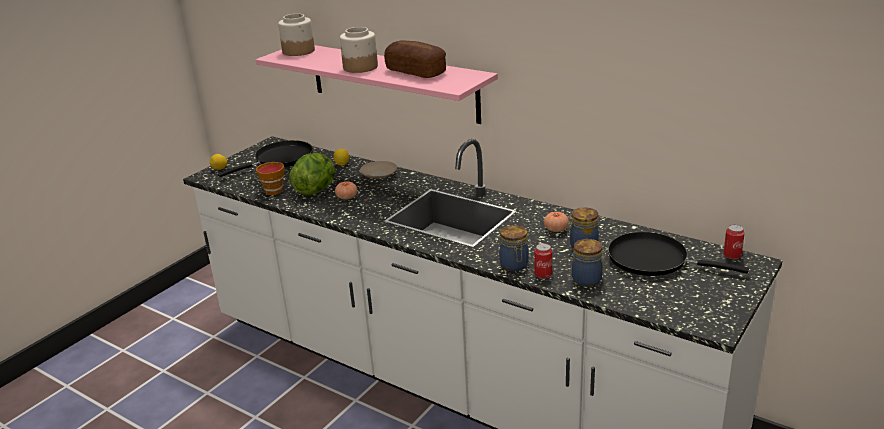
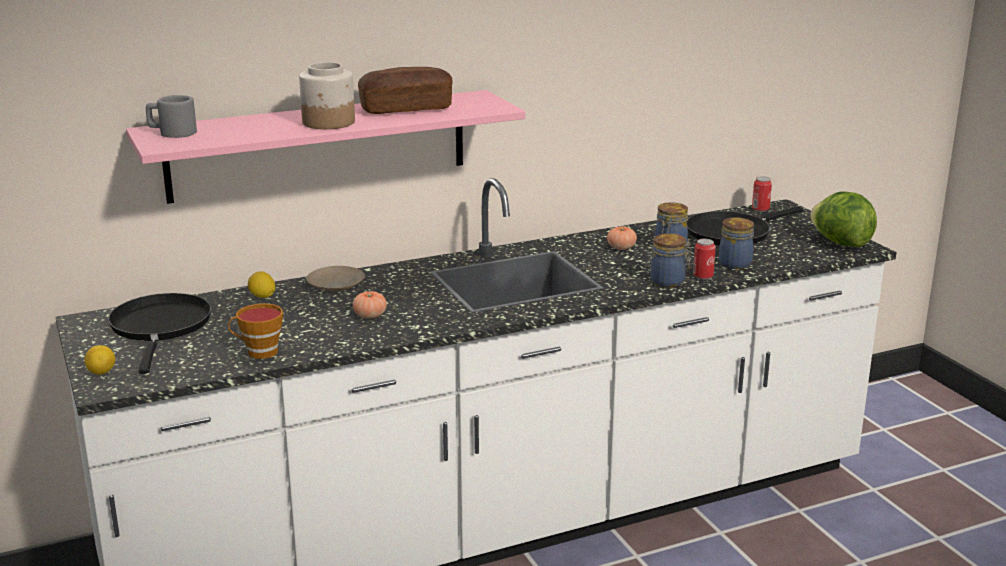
camera: 60 degrees left, 5 degrees down
jar [278,14,315,56] -> grey mug [146,95,197,138]
lettuce [289,153,335,195] -> lettuce moved to [810,192,877,247]

